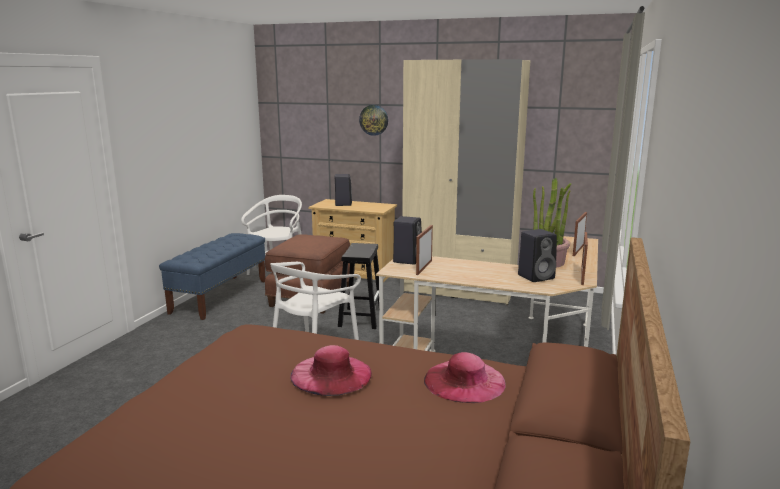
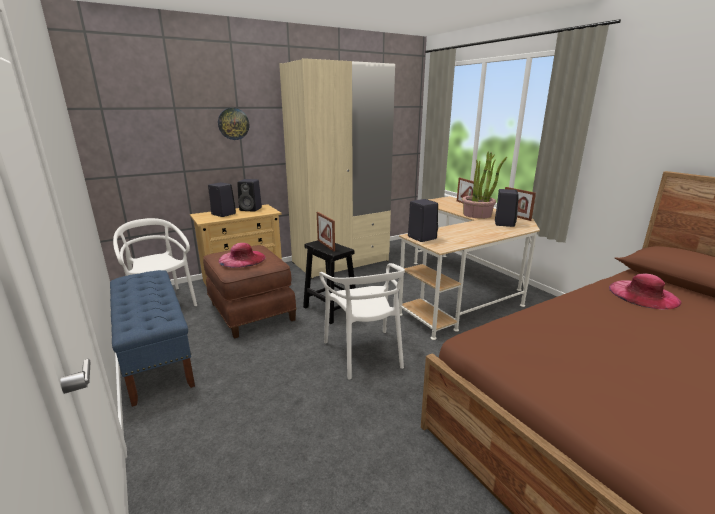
camera: 50 degrees left, 5 degrees up
pink hat [290,345,372,396] -> pink hat moved to [219,243,266,268]
picture frame [416,225,433,275] -> picture frame moved to [317,212,335,251]
none -> black speaker [237,179,262,212]

